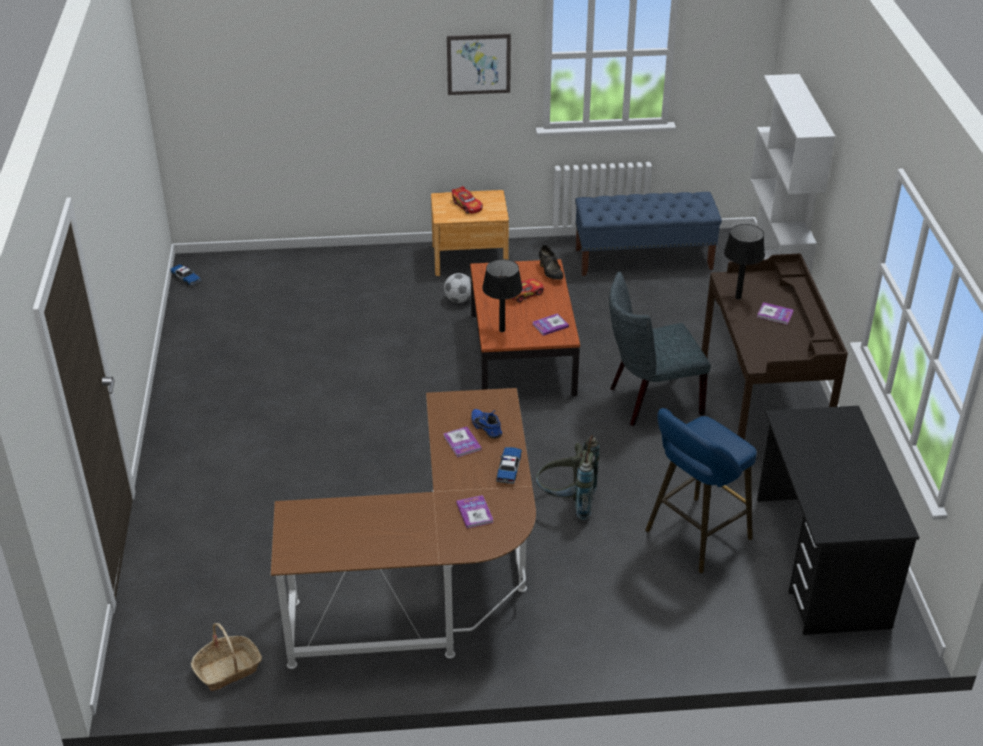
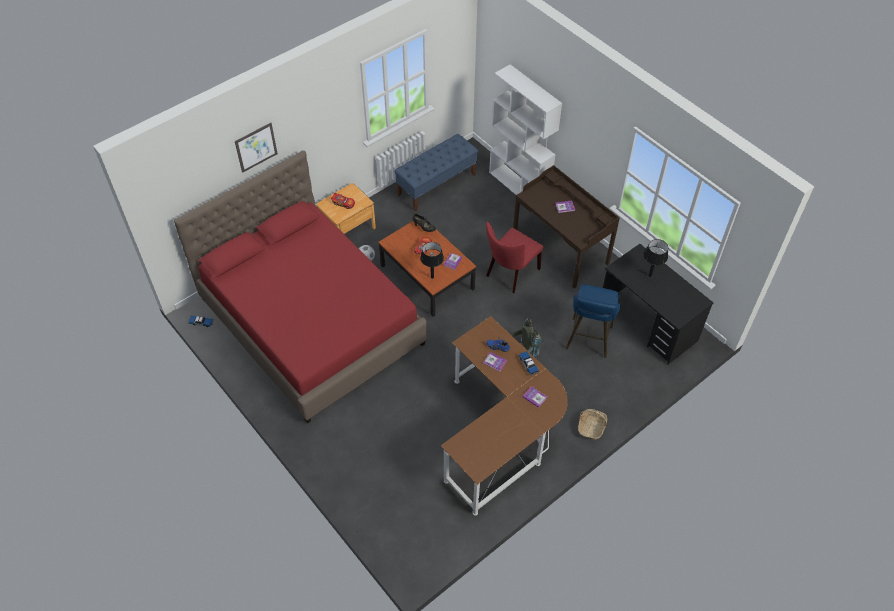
camera: 35 degrees left, 15 degrees up
basket [191,623,262,691] -> basket moved to [578,409,607,440]
picture [447,34,511,95] -> picture moved to [235,123,278,173]
grey chair [609,272,711,426] -> red chair [486,221,543,293]
black table lamp [724,224,765,300] -> black table lamp moved to [644,239,668,277]
none -> red bed [174,150,427,424]

